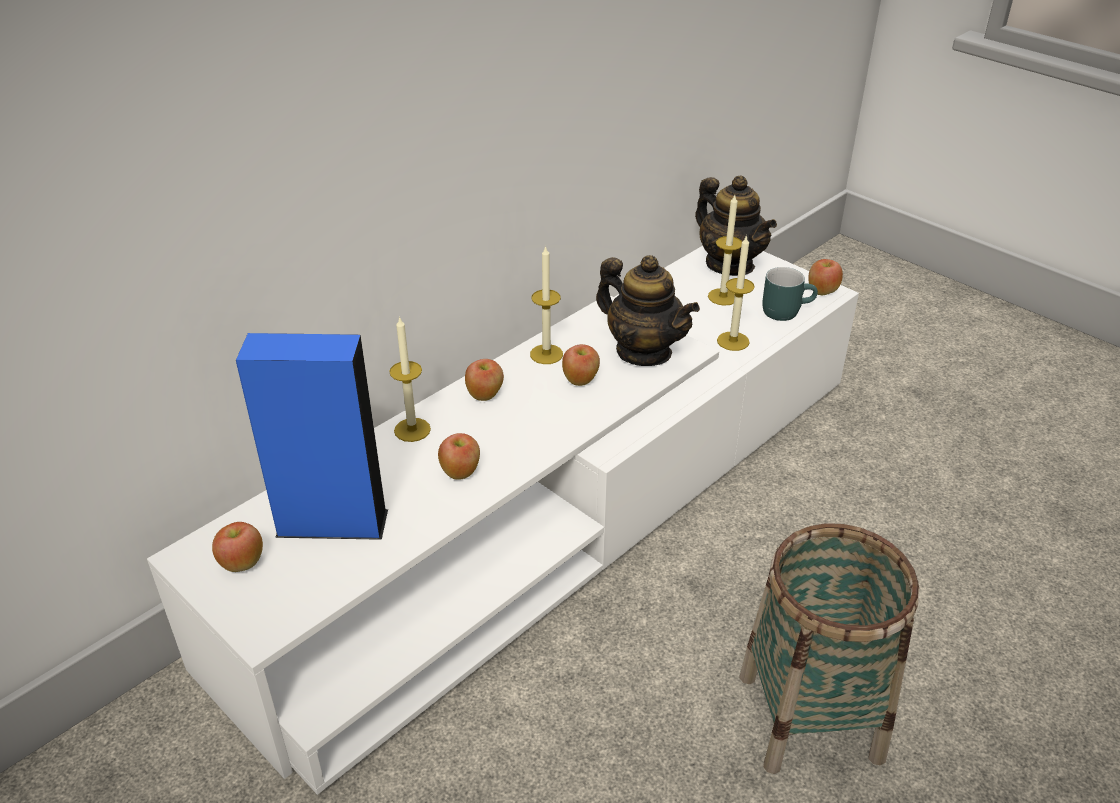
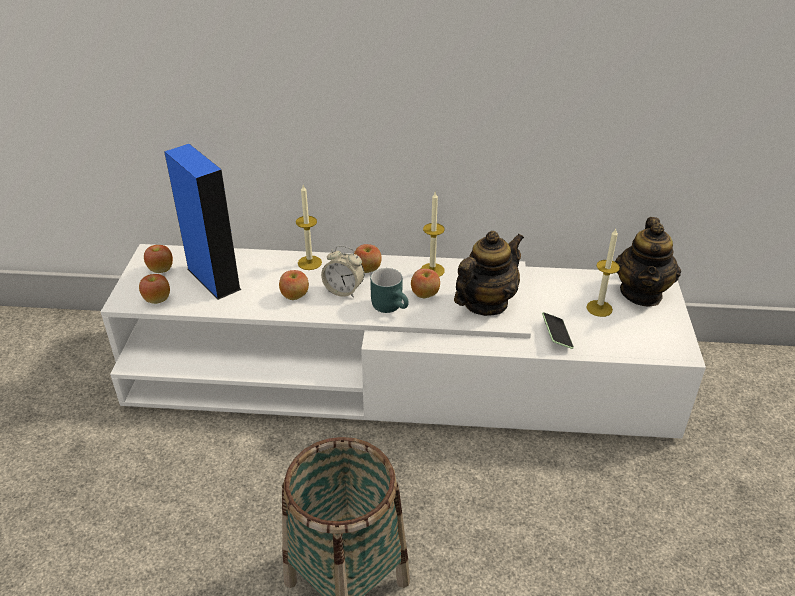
camera: 50 degrees right, 0 degrees up
teapot [596,255,700,366] -> teapot turned 135 degrees counterclockwise [454,231,524,316]
candle [717,235,755,351] -> phone [542,312,574,349]
turquoise mug [762,267,818,321] -> turquoise mug moved to [370,268,409,313]
apple [808,259,843,295] -> apple moved to [139,274,170,304]
none -> alarm clock [321,246,364,298]

